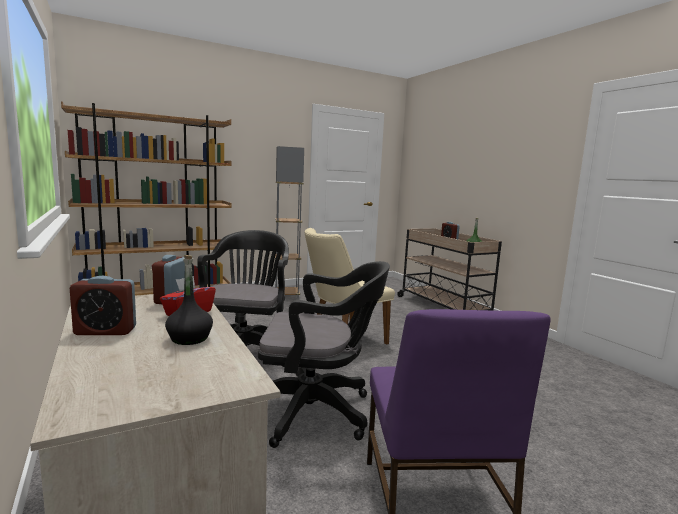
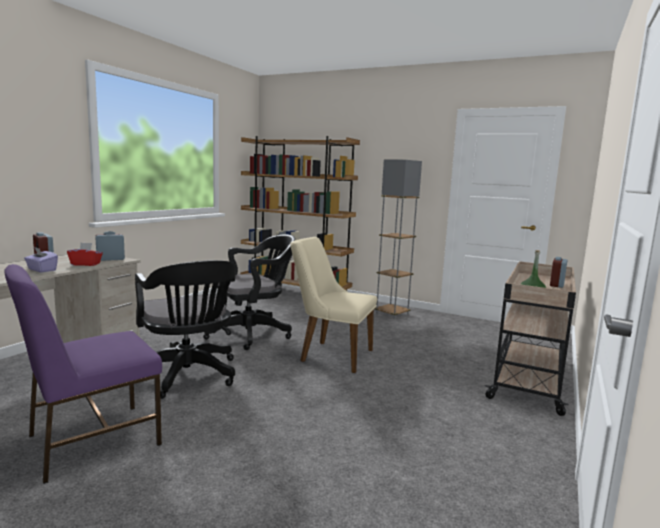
camera: 55 degrees right, 0 degrees up
black bottle [165,255,213,345] -> purple tissue box [24,247,58,272]

